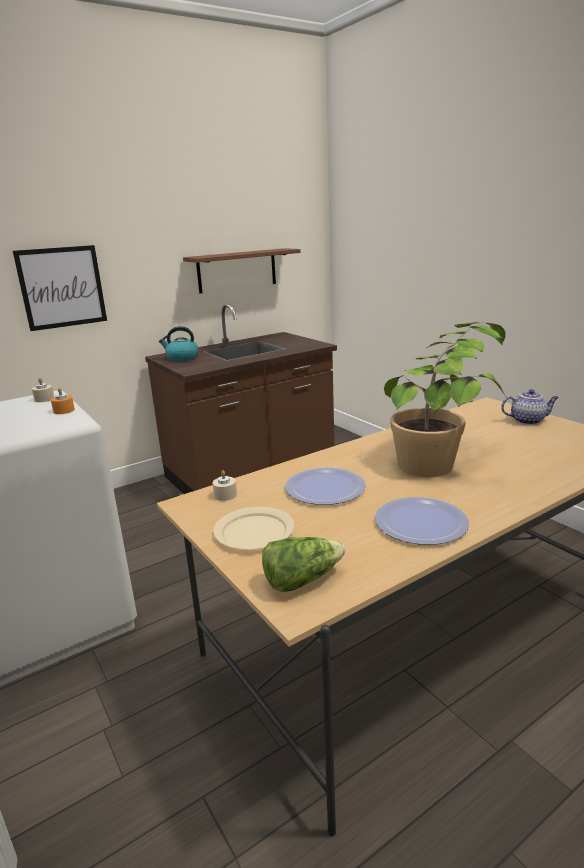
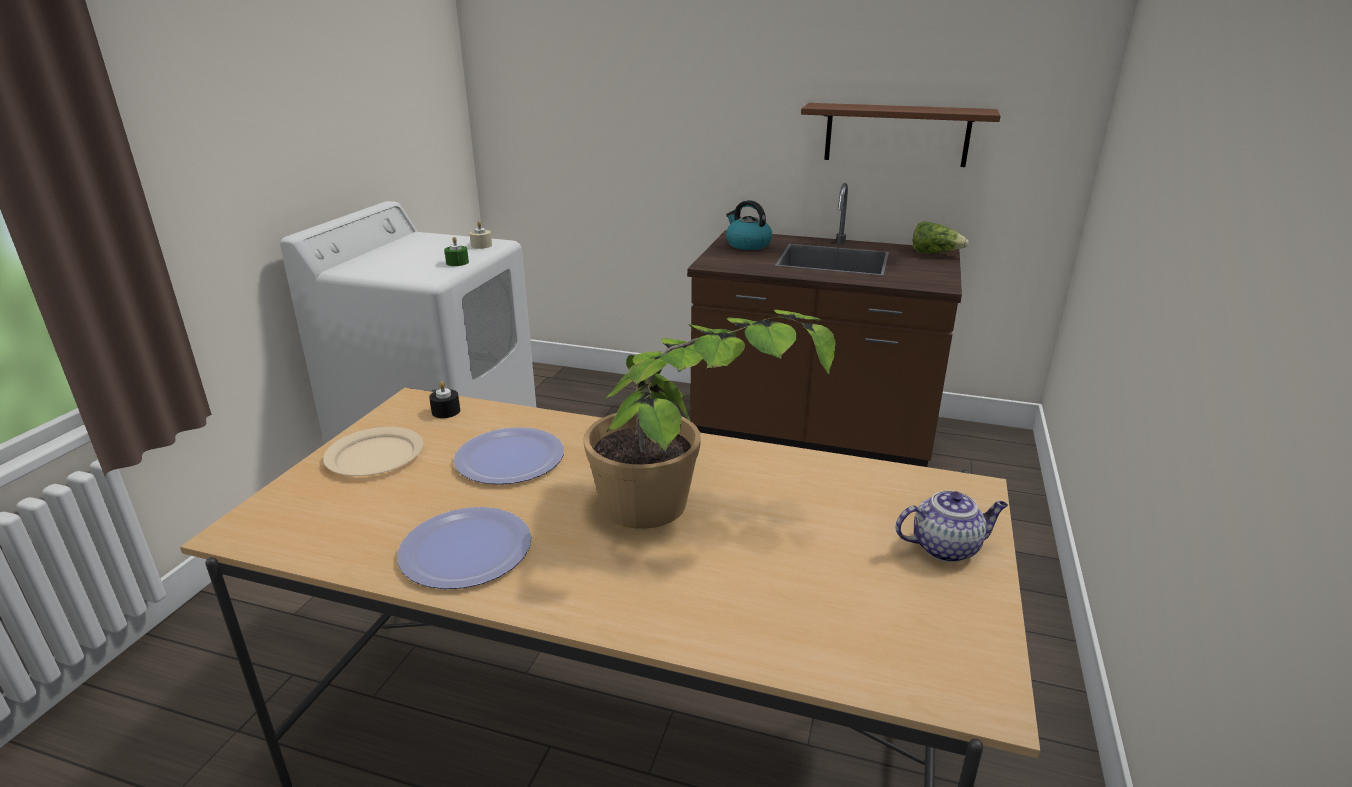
camera: 50 degrees right, 5 degrees up
picture [13,245,107,331] -> none
orange candle [51,388,75,414] -> green candle [444,237,469,266]
beige candle [213,470,237,501] -> black candle [429,382,460,418]
lettuce [262,537,346,592] -> lettuce moved to [913,221,969,253]
teapot [501,389,559,425] -> teapot turned 60 degrees counterclockwise [895,491,1008,562]

